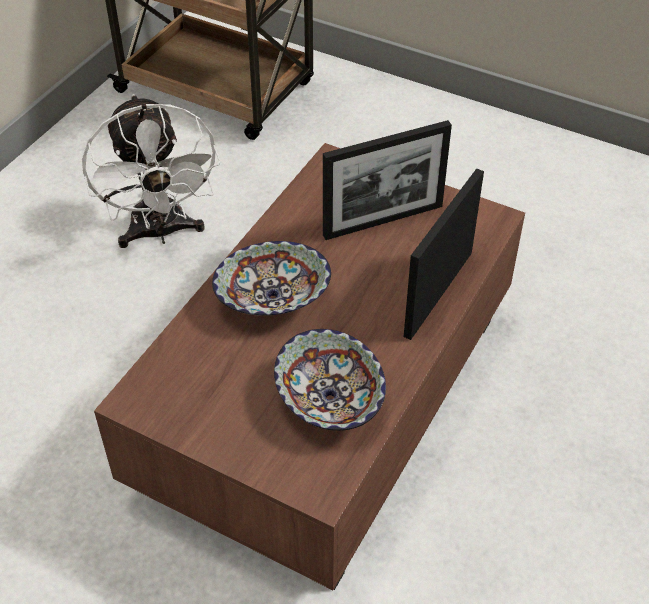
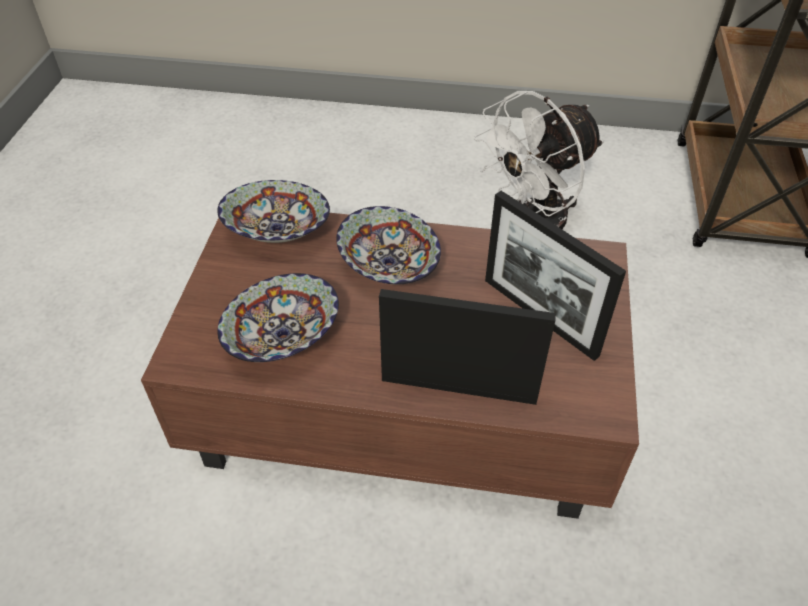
camera: 70 degrees right, 0 degrees up
none -> bowl [217,180,330,243]

